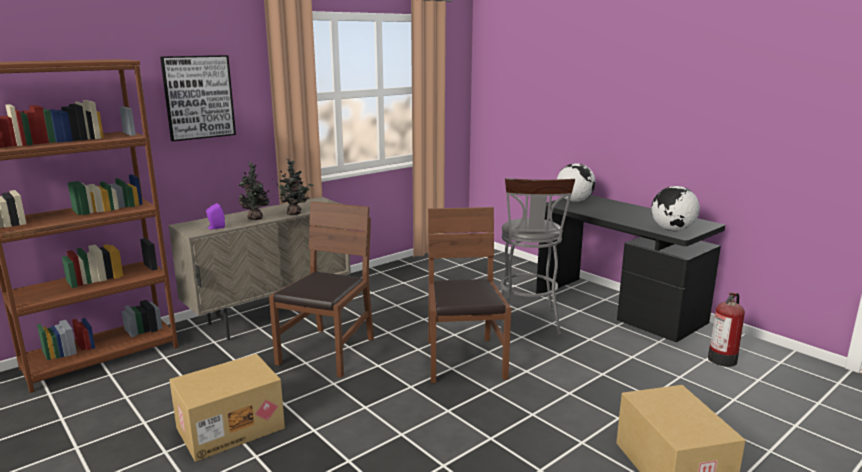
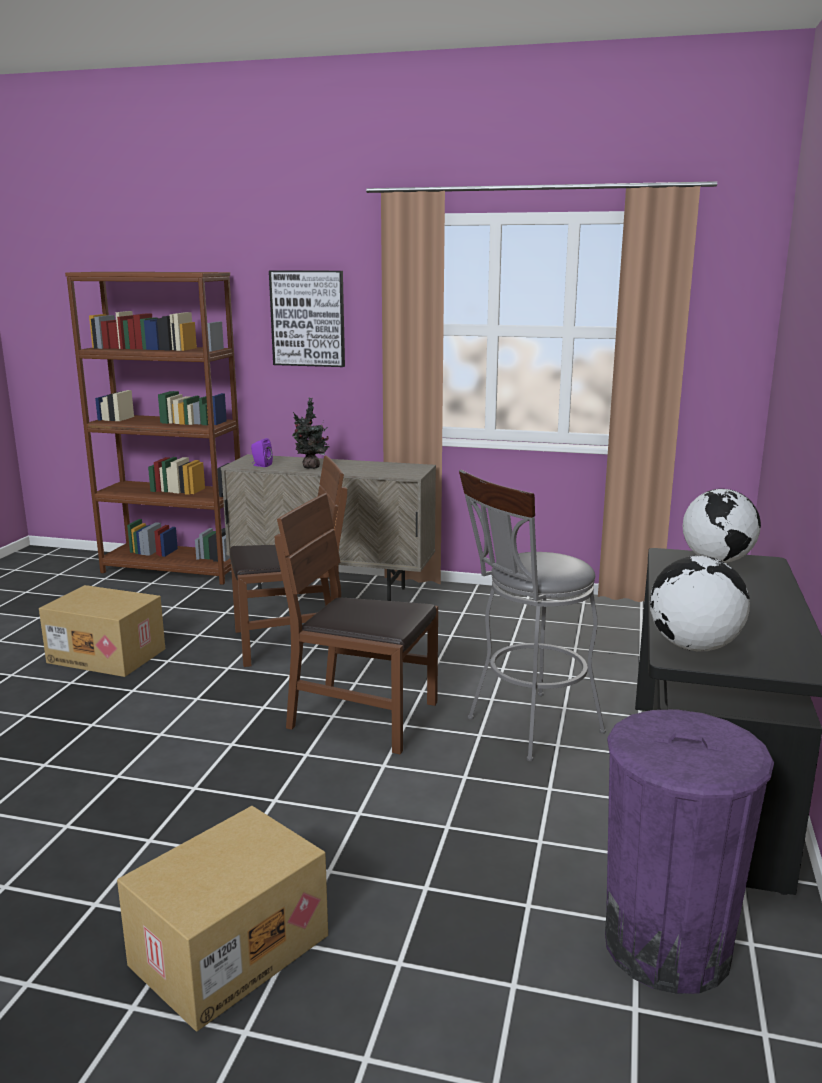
camera: 55 degrees right, 0 degrees up
potted plant [272,159,314,215] -> none
brown chair [428,207,511,383] -> brown chair turned 120 degrees counterclockwise [275,493,438,754]
fire extinguisher [708,292,745,367] -> purple trash can [605,709,774,994]

